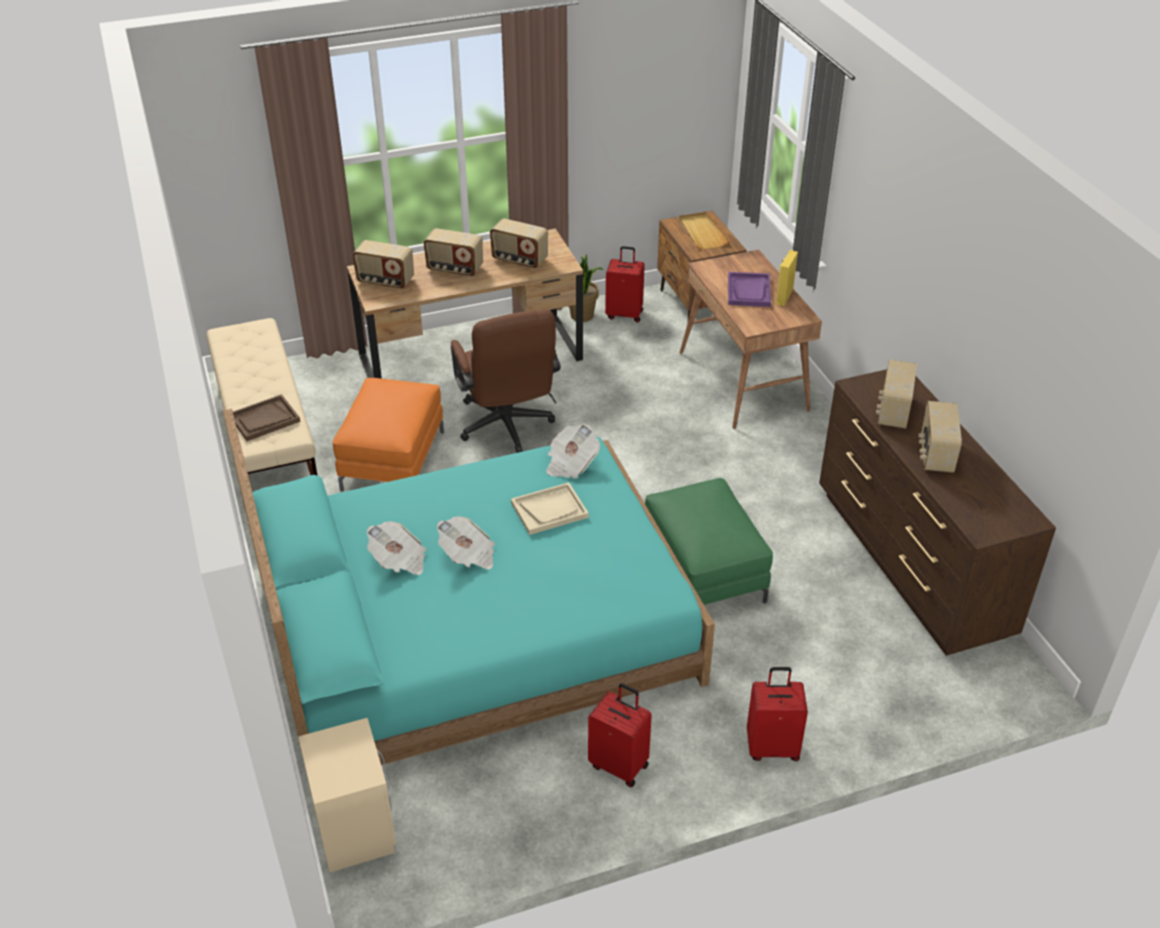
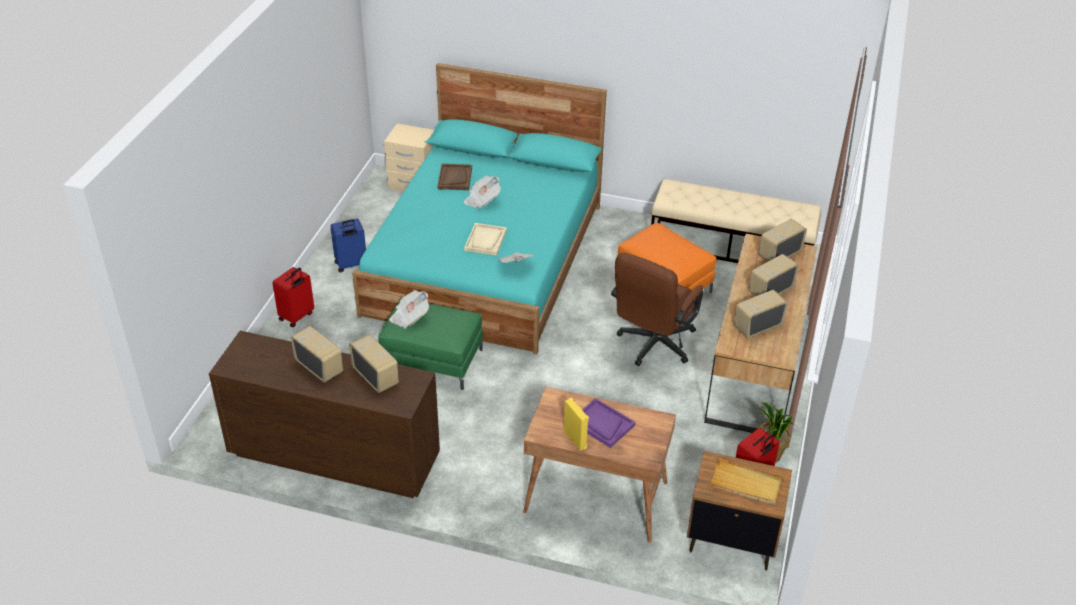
camera: 125 degrees right, 0 degrees up
brown tray [233,394,300,441] -> brown tray moved to [437,164,472,190]
newspaper [367,521,426,575] -> newspaper moved to [389,290,429,329]
brown office chair [451,309,561,453] -> brown office chair turned 75 degrees counterclockwise [611,253,704,366]
red suitcase [588,683,652,787] -> blue suitcase [330,218,366,273]

